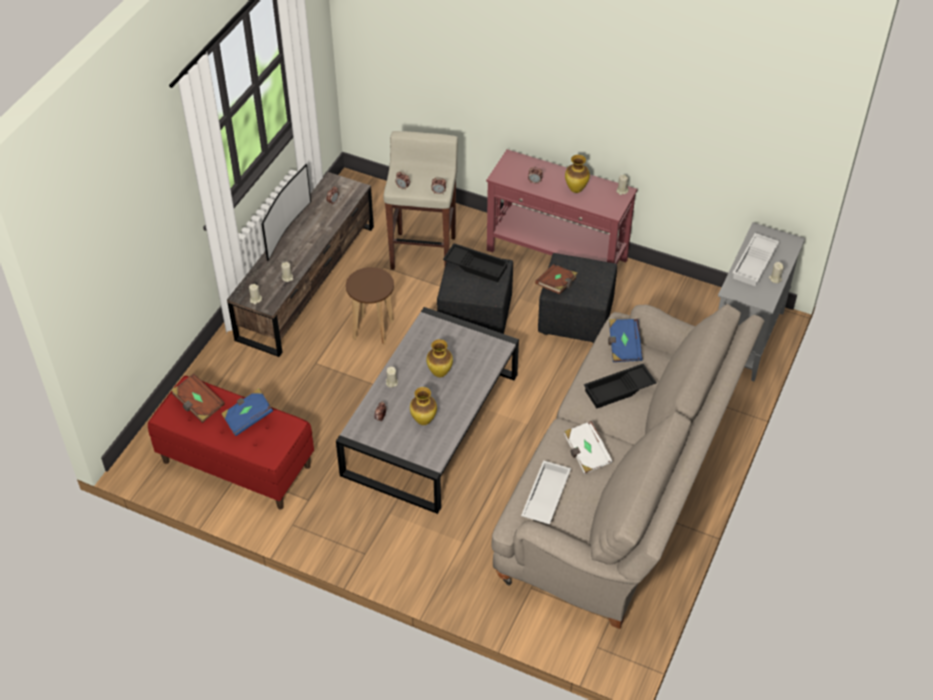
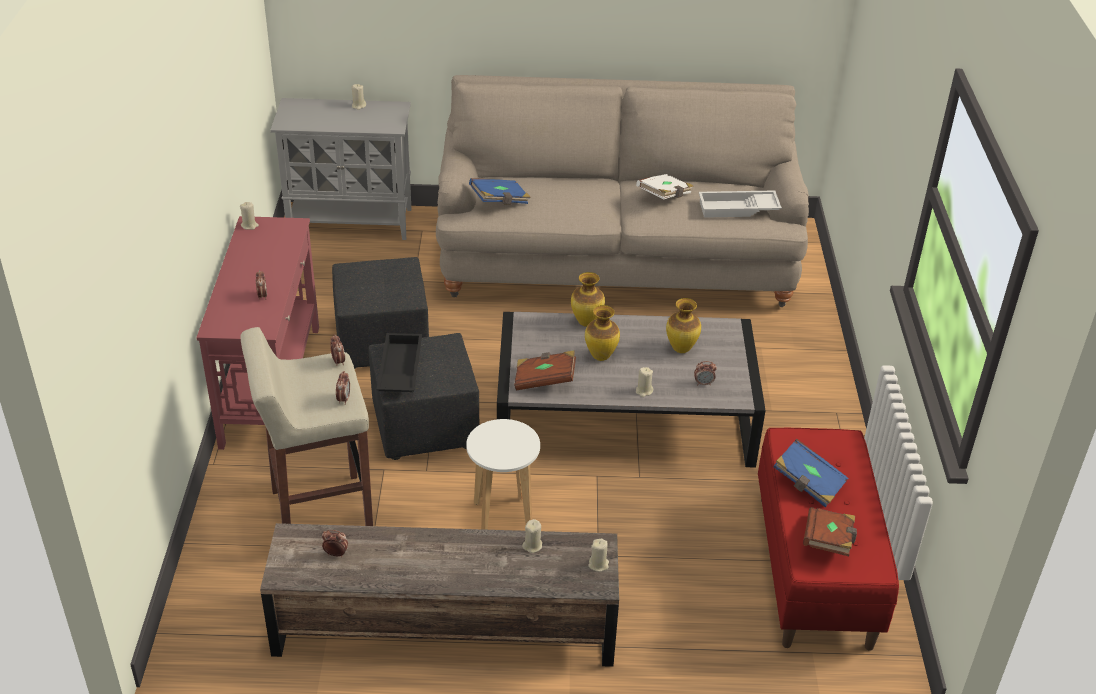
camera: 115 degrees left, 10 degrees down
television [261,164,311,261] -> none
brown stool [346,267,394,345] -> white stool [466,419,540,530]
brown book [535,264,578,294] -> brown book moved to [514,350,576,390]
vase [565,155,590,193] -> vase moved to [571,272,605,327]
black tray [584,364,657,408] -> none
white tray [733,233,780,287] -> none

